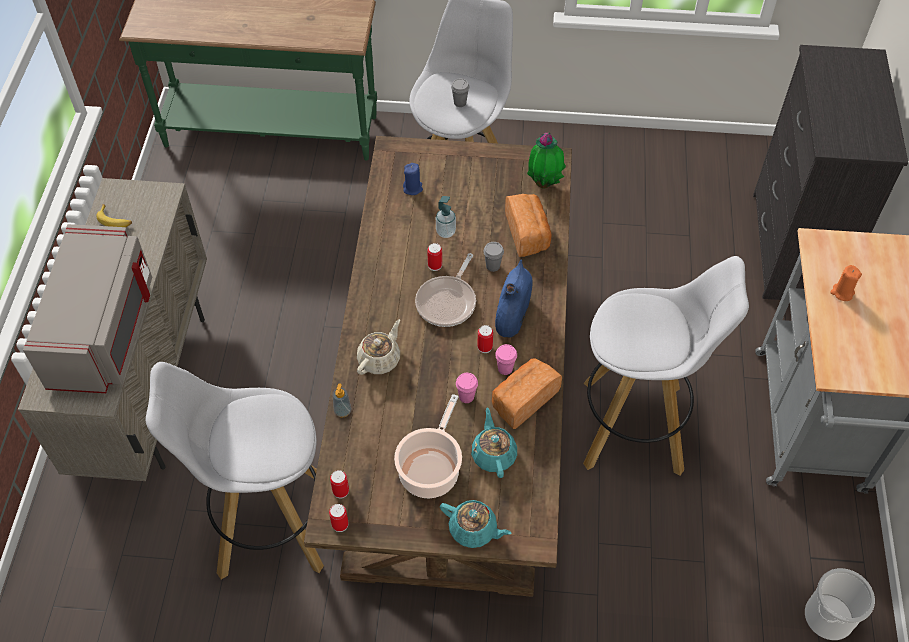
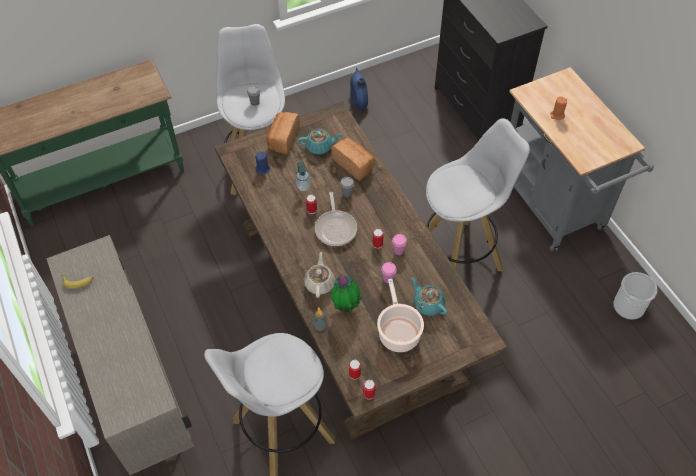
camera: 30 degrees left, 0 degrees up
grey microwave [23,224,152,393] -> none
turquoise teapot [440,500,512,548] -> turquoise teapot moved to [298,128,342,154]
bread [492,358,562,429] -> bread moved to [266,112,300,154]
blue vase [495,260,532,338] -> blue vase moved to [350,68,368,110]
potted plant [527,133,566,188] -> potted plant moved to [331,275,362,313]

